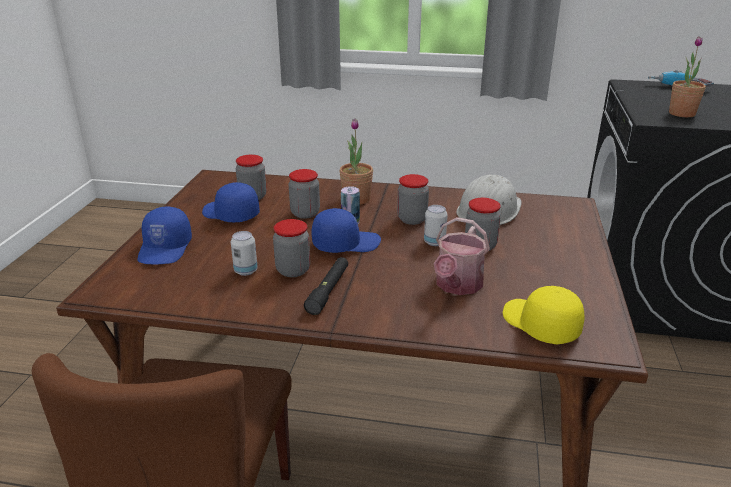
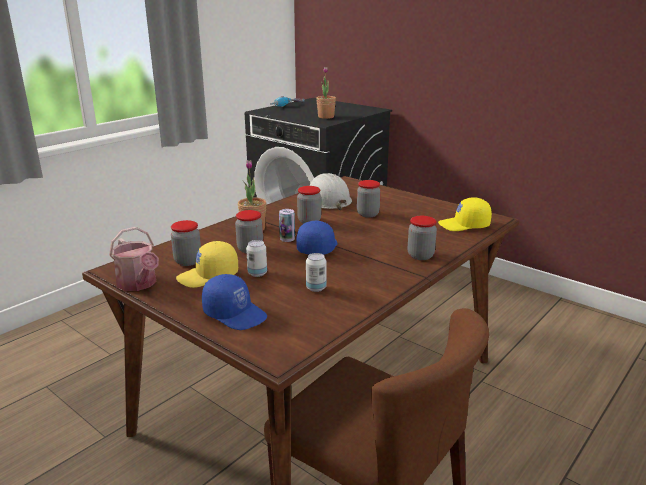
camera: 60 degrees left, 5 degrees down
blue cap [202,182,260,222] -> yellow cap [176,241,238,288]
jar [273,219,310,277] -> jar moved to [408,216,437,260]
black flashlight [304,257,348,315] -> none
can [424,205,448,246] -> can moved to [246,240,267,277]
watering can [434,217,490,295] -> watering can moved to [109,227,159,291]

